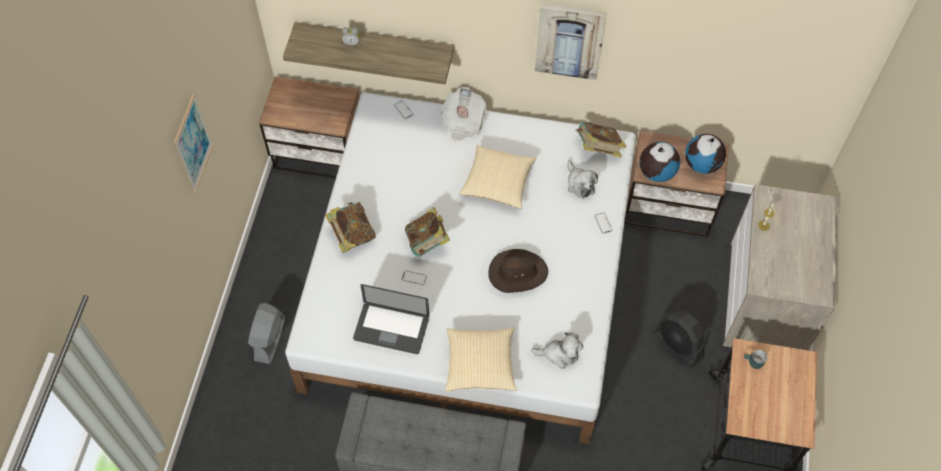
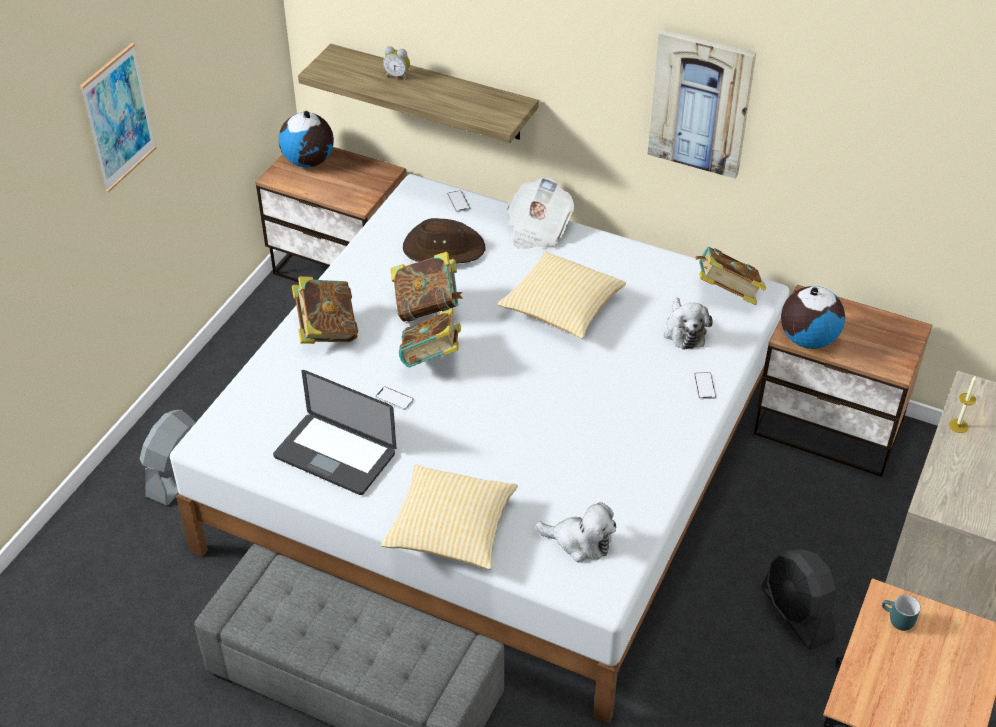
camera: 15 degrees right, 15 degrees down
brown hat [488,249,548,293] -> brown hat moved to [403,218,486,264]
globe [685,134,726,174] -> globe moved to [279,111,334,168]
none -> book [390,252,463,322]

